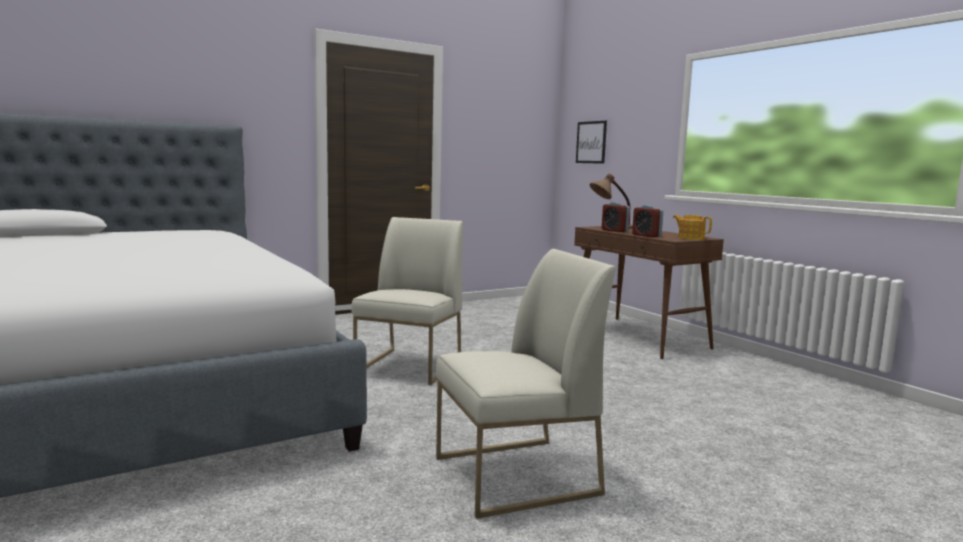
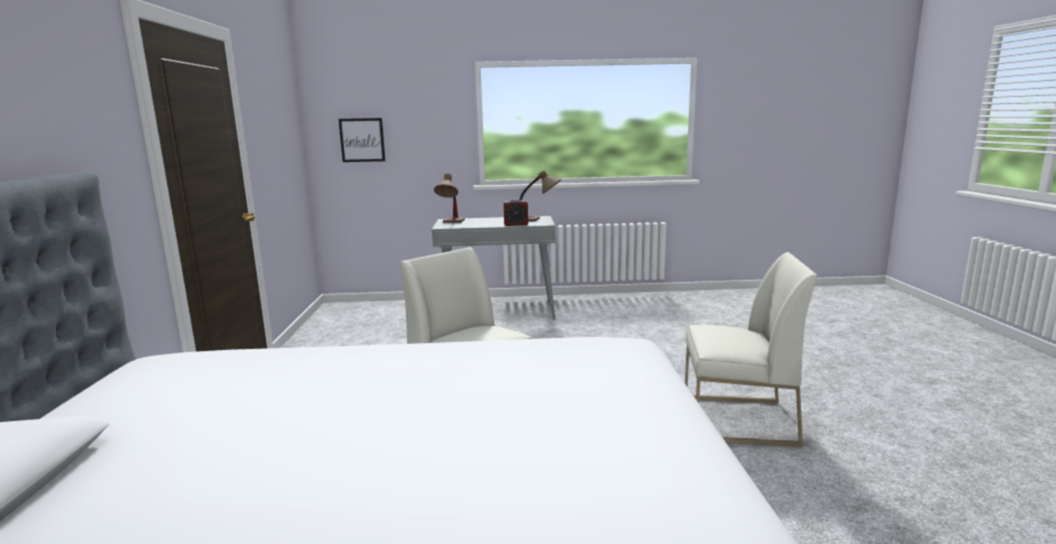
camera: 60 degrees left, 5 degrees up
white chair [436,249,616,519] -> white chair turned 90 degrees clockwise [685,252,817,447]
brown console table [574,226,724,359] -> grey console table [432,216,556,319]
alarm clock [602,202,630,232] -> none
teapot [673,215,712,240] -> table lamp [520,170,561,221]

